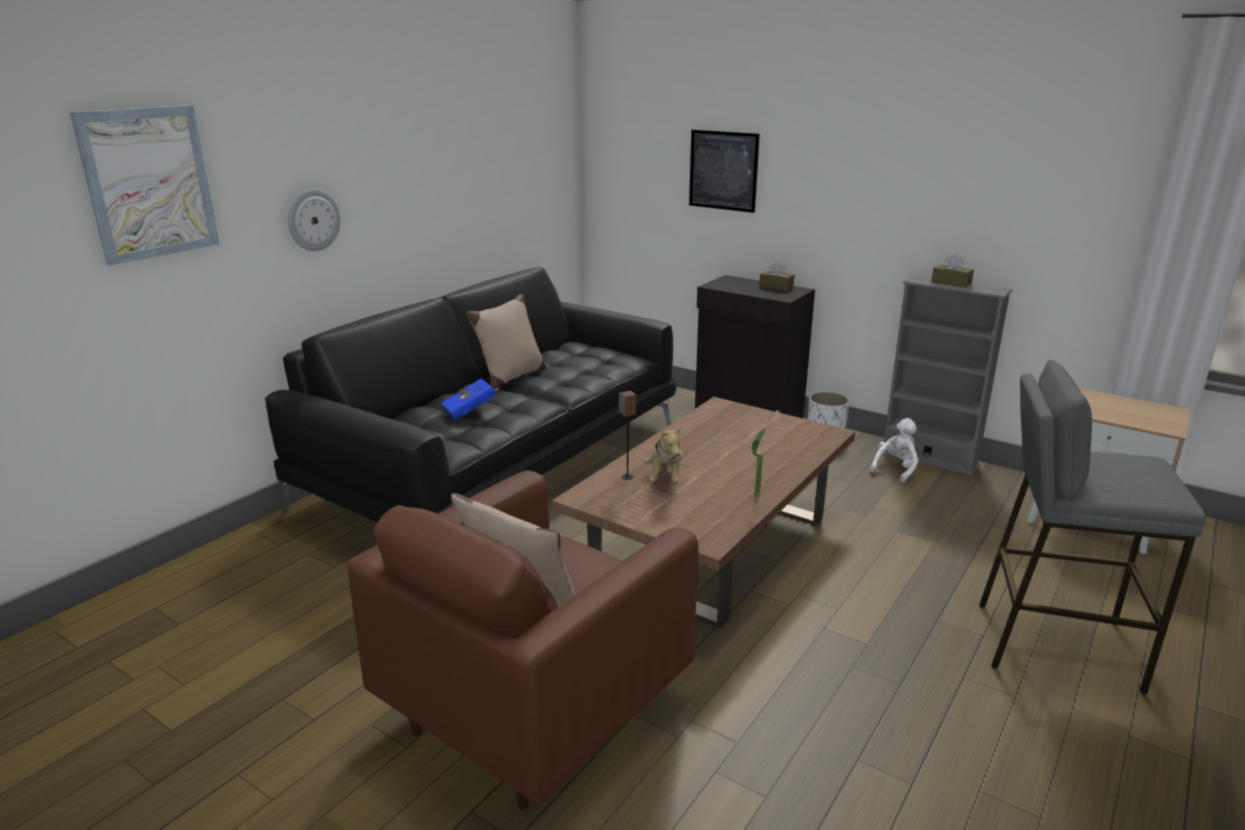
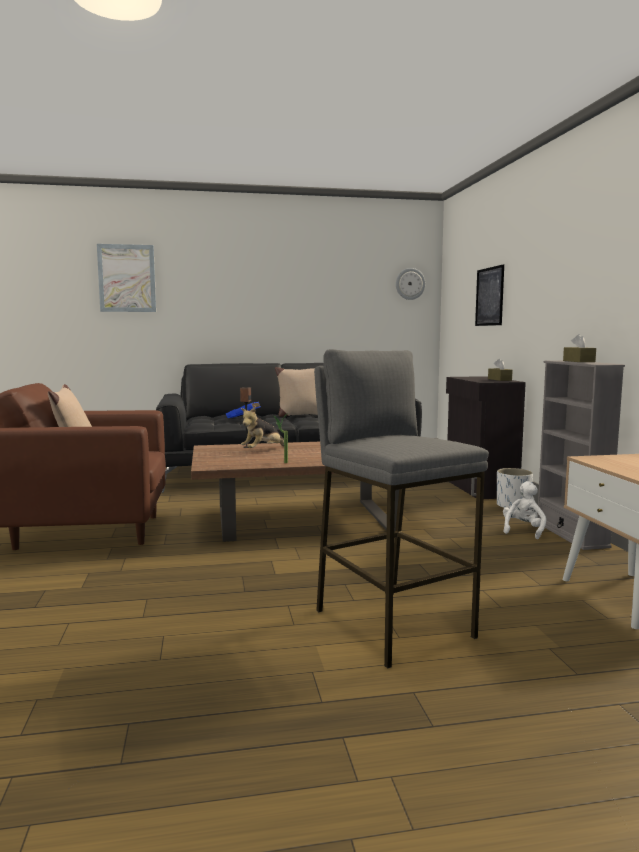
camera: 45 degrees right, 15 degrees down
wall clock [288,189,340,251] -> wall clock moved to [396,268,426,300]
white plush toy [870,418,918,483] -> white plush toy turned 60 degrees counterclockwise [503,481,546,539]

